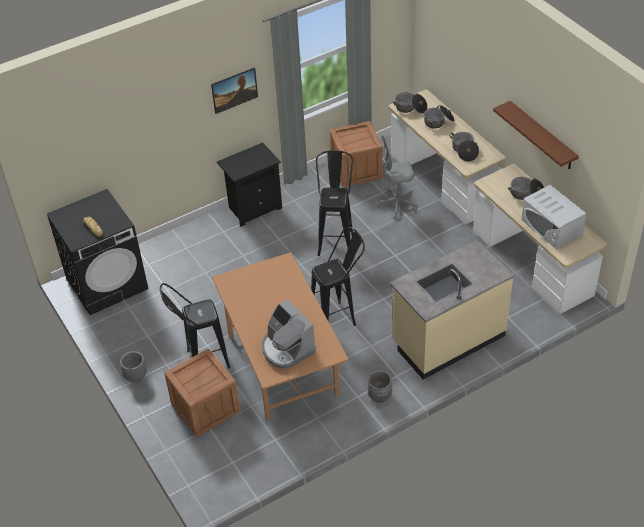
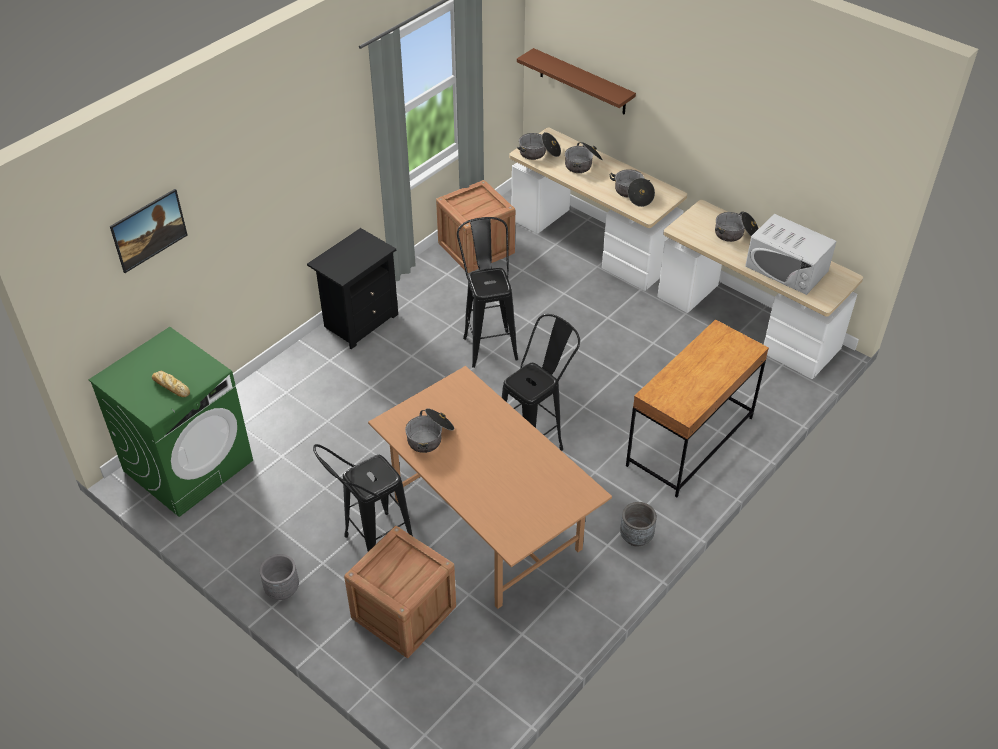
camera: 20 degrees left, 0 degrees up
black washing machine [47,189,148,315] -> green washing machine [89,327,253,517]
picture [211,67,258,114] -> picture moved to [110,189,188,273]
coffee machine [262,300,316,369] -> none
grey office chair [376,136,417,218] -> none
beige counter [390,240,514,379] -> brown desk [626,319,769,497]
brown shelf [493,101,579,170] -> brown shelf moved to [517,48,636,114]
none -> cooking pot [405,408,454,453]

